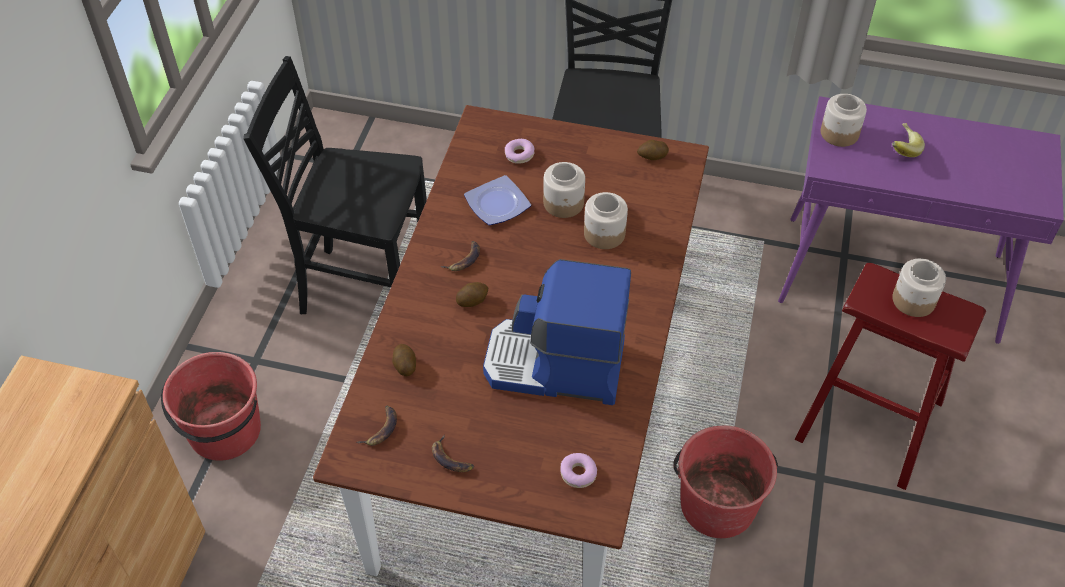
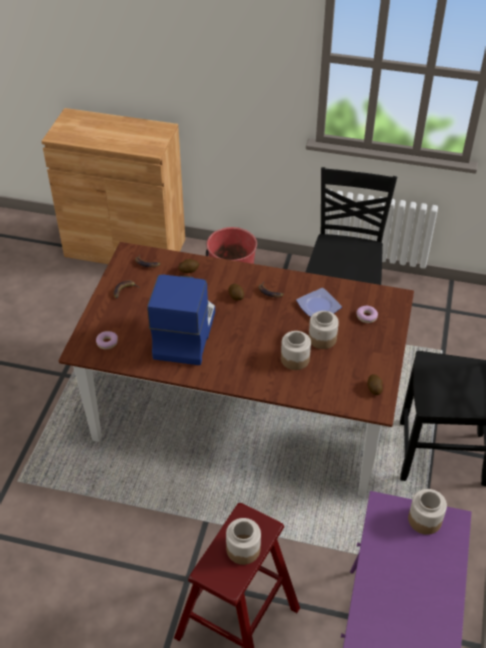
camera: 90 degrees right, 5 degrees down
red bucket [674,426,778,538] -> none
banana [892,123,925,157] -> none

